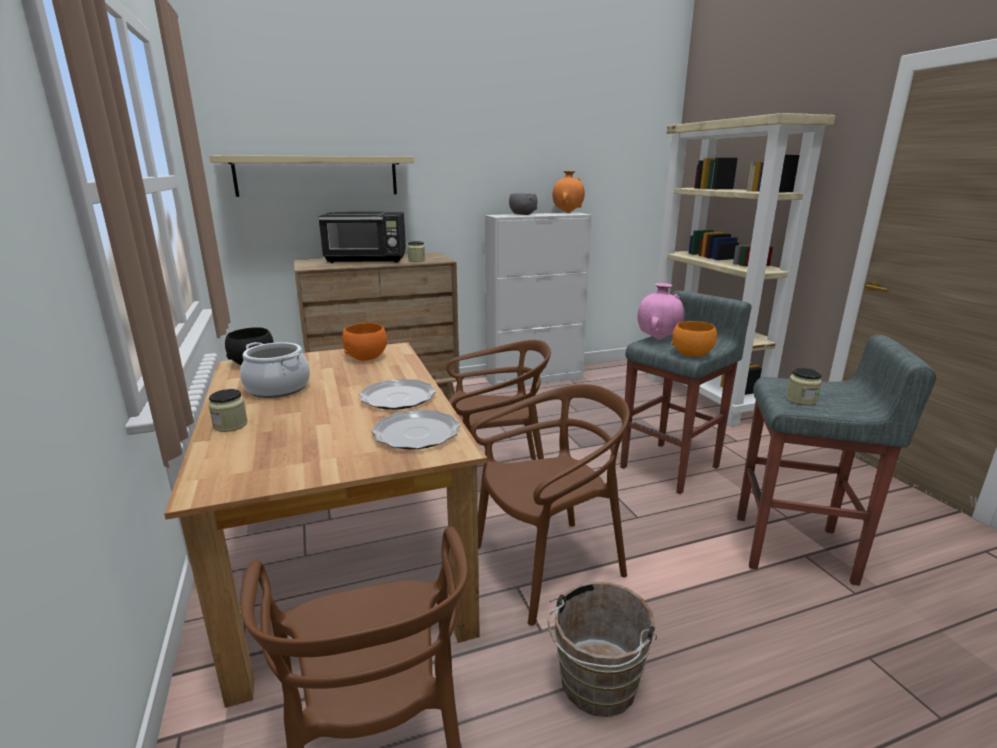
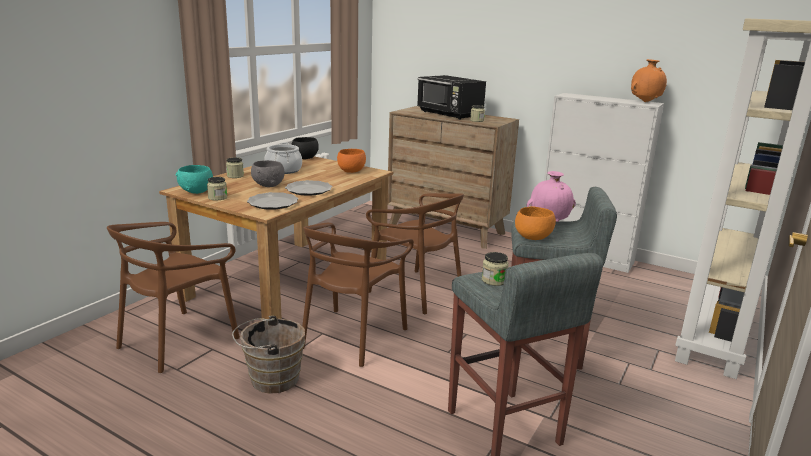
camera: 50 degrees right, 0 degrees up
beige shelf [210,155,414,197] -> none
brown chair [470,384,630,626] -> brown chair turned 90 degrees clockwise [302,223,414,367]
grey bowl [509,193,538,215] -> grey bowl moved to [251,160,285,187]
none -> turquoise bowl [176,165,213,194]
none -> jar [207,177,228,200]

